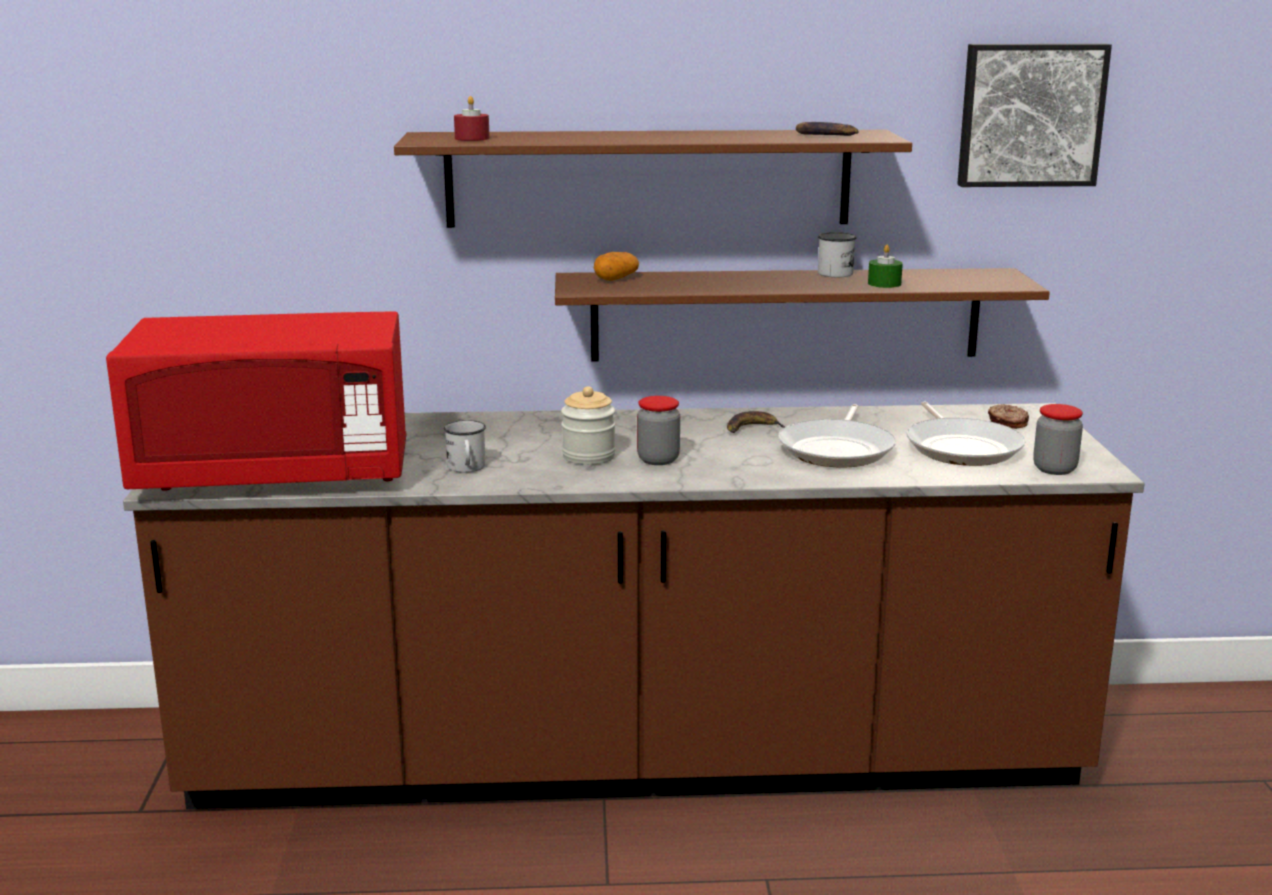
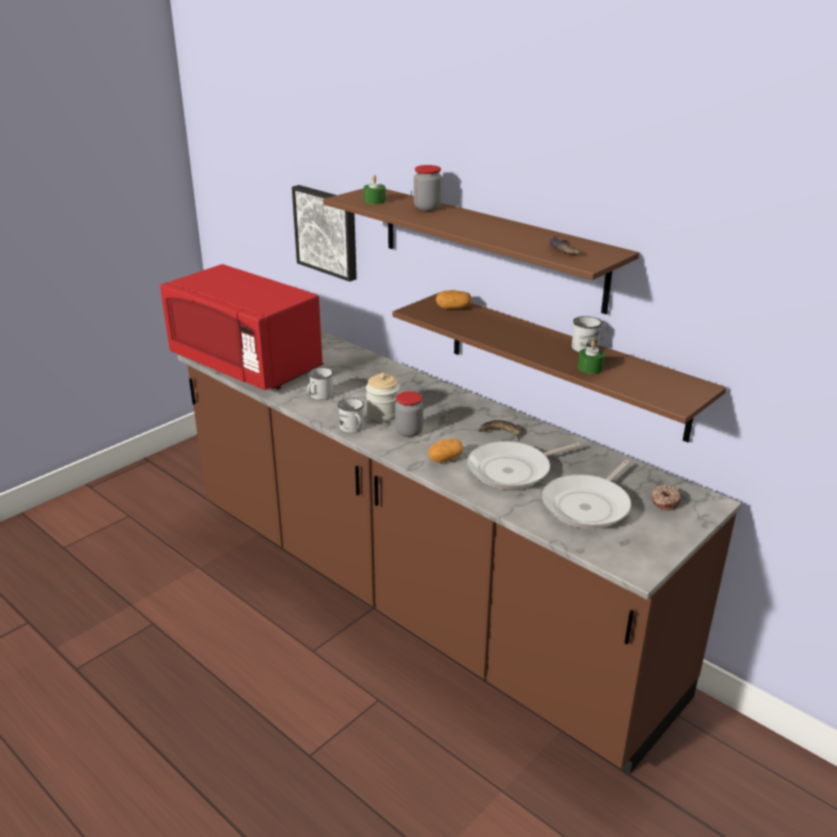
camera: 45 degrees right, 10 degrees up
red candle [454,96,490,141] -> green candle [364,175,386,204]
picture [957,44,1112,187] -> picture moved to [292,185,357,282]
jar [1033,404,1083,475] -> jar moved to [414,165,442,211]
none -> white mug [338,398,364,433]
none -> potato [428,439,464,463]

